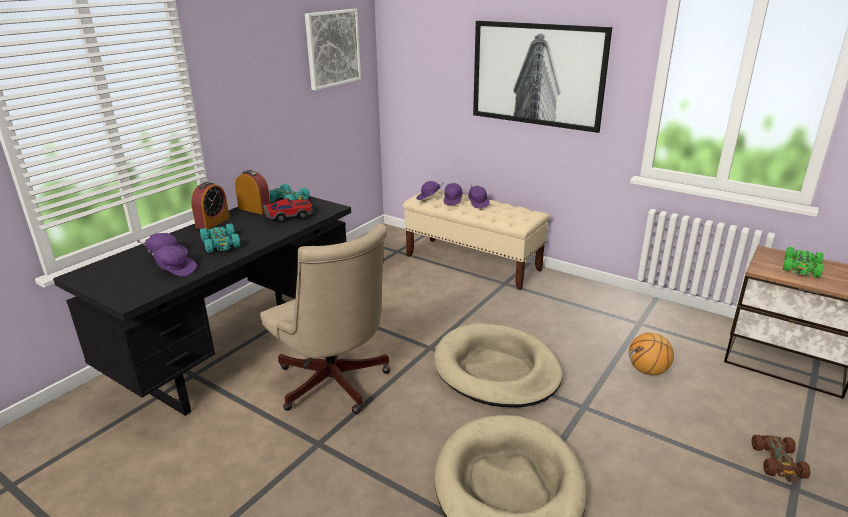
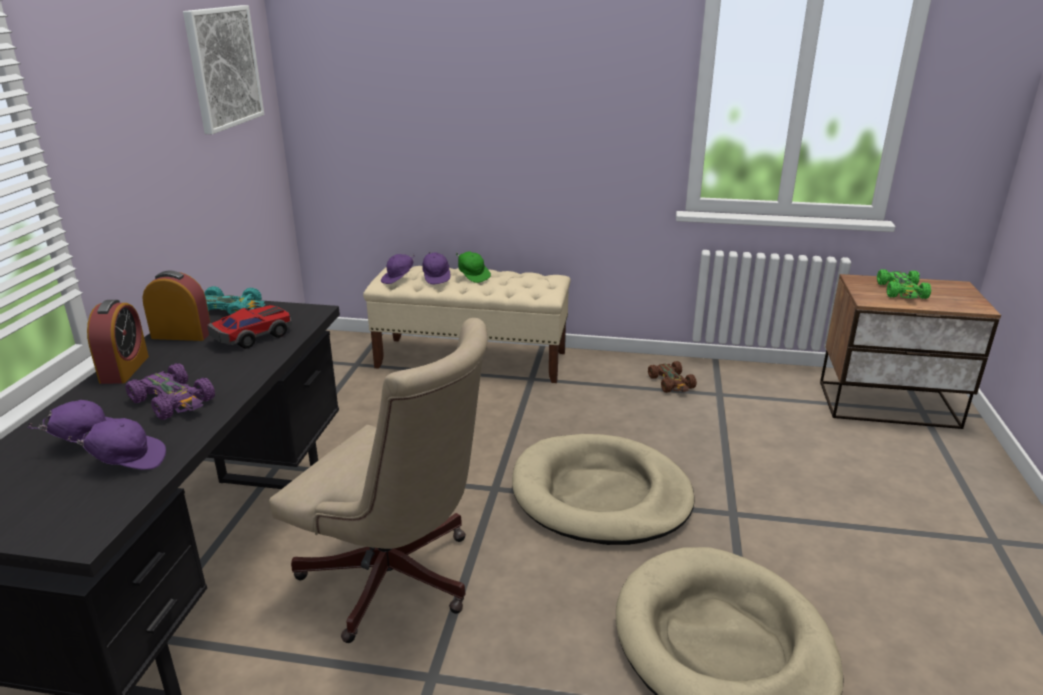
camera: 25 degrees left, 0 degrees up
turquoise toy car [200,223,241,253] -> purple toy car [125,363,215,420]
purple cap [469,185,490,208] -> green cap [456,251,491,283]
picture [473,21,612,133] -> none
basketball [629,333,674,375] -> none
brown toy car [751,435,810,483] -> brown toy car moved to [648,361,697,393]

